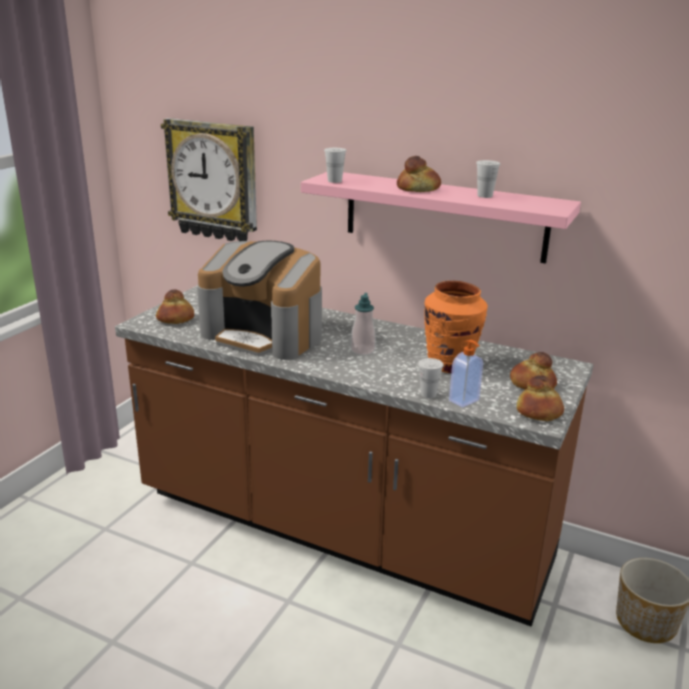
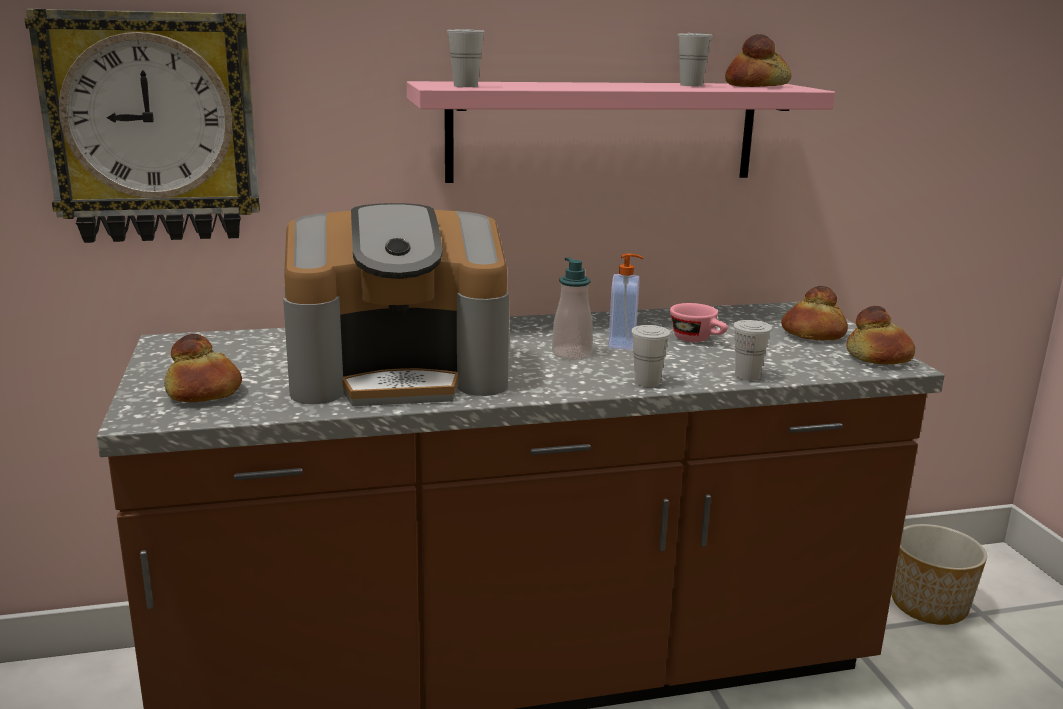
camera: 40 degrees left, 5 degrees down
bread [397,156,441,192] -> bread moved to [725,34,791,87]
orange vase [424,281,488,373] -> pink cup [670,303,728,342]
soap dispenser [449,340,483,407] -> soap dispenser moved to [608,253,643,350]
none -> white cup [631,325,671,387]

